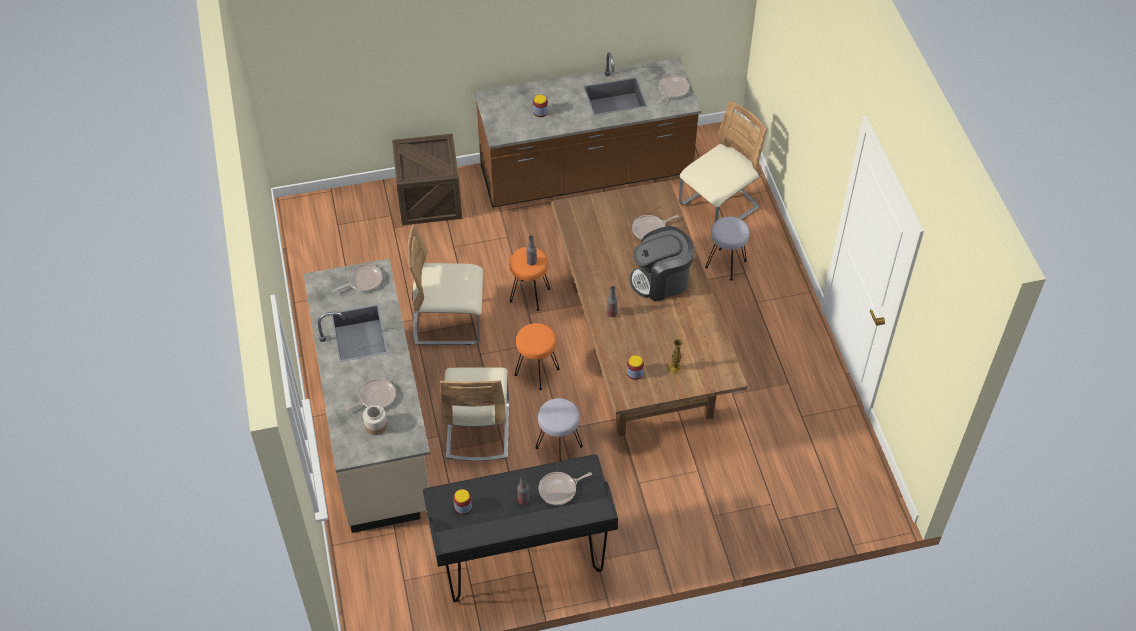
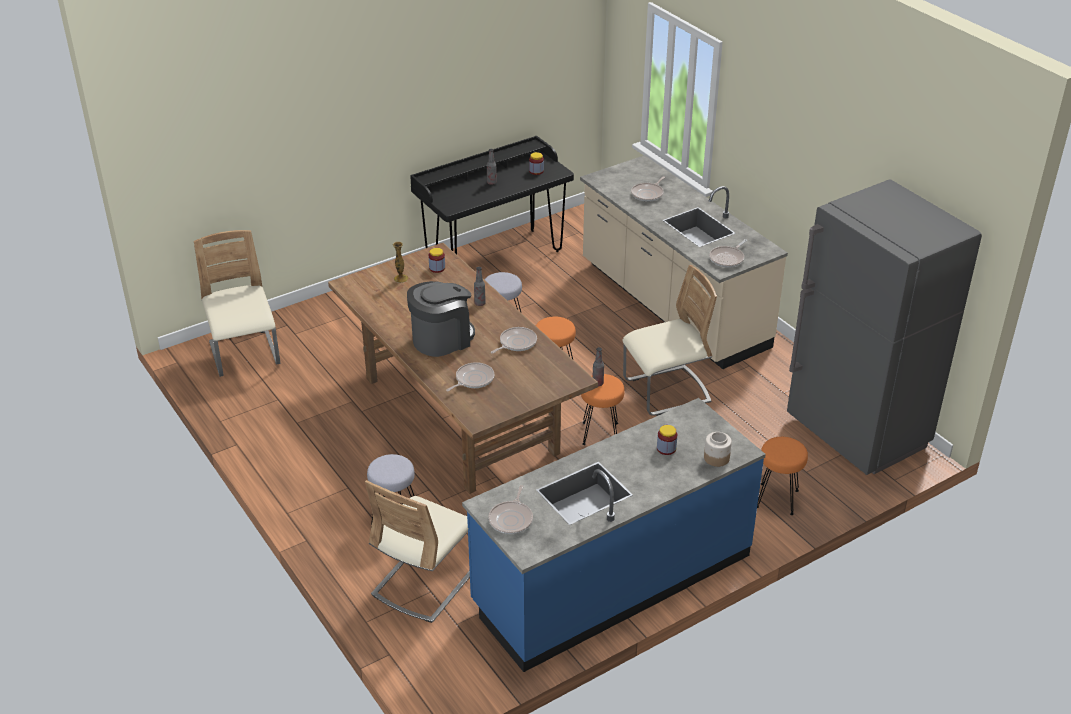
camera: 160 degrees right, 15 degrees down
jar [363,405,388,435] -> jar moved to [704,432,732,467]
crate [392,134,462,225] -> orange stool [757,437,808,515]
beige chair [440,367,509,461] -> beige chair moved to [194,230,280,377]
brown counter [474,52,701,208] -> blue counter [462,398,766,672]
frying pan [538,472,592,505] -> frying pan moved to [491,327,537,354]
none -> grey fridge [787,179,982,475]

